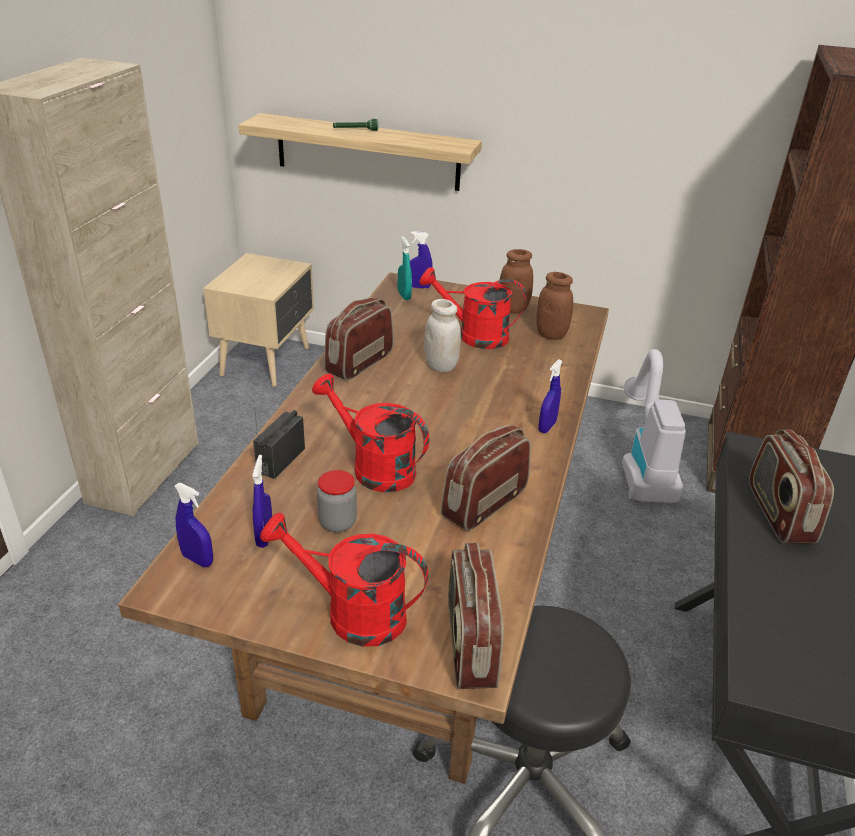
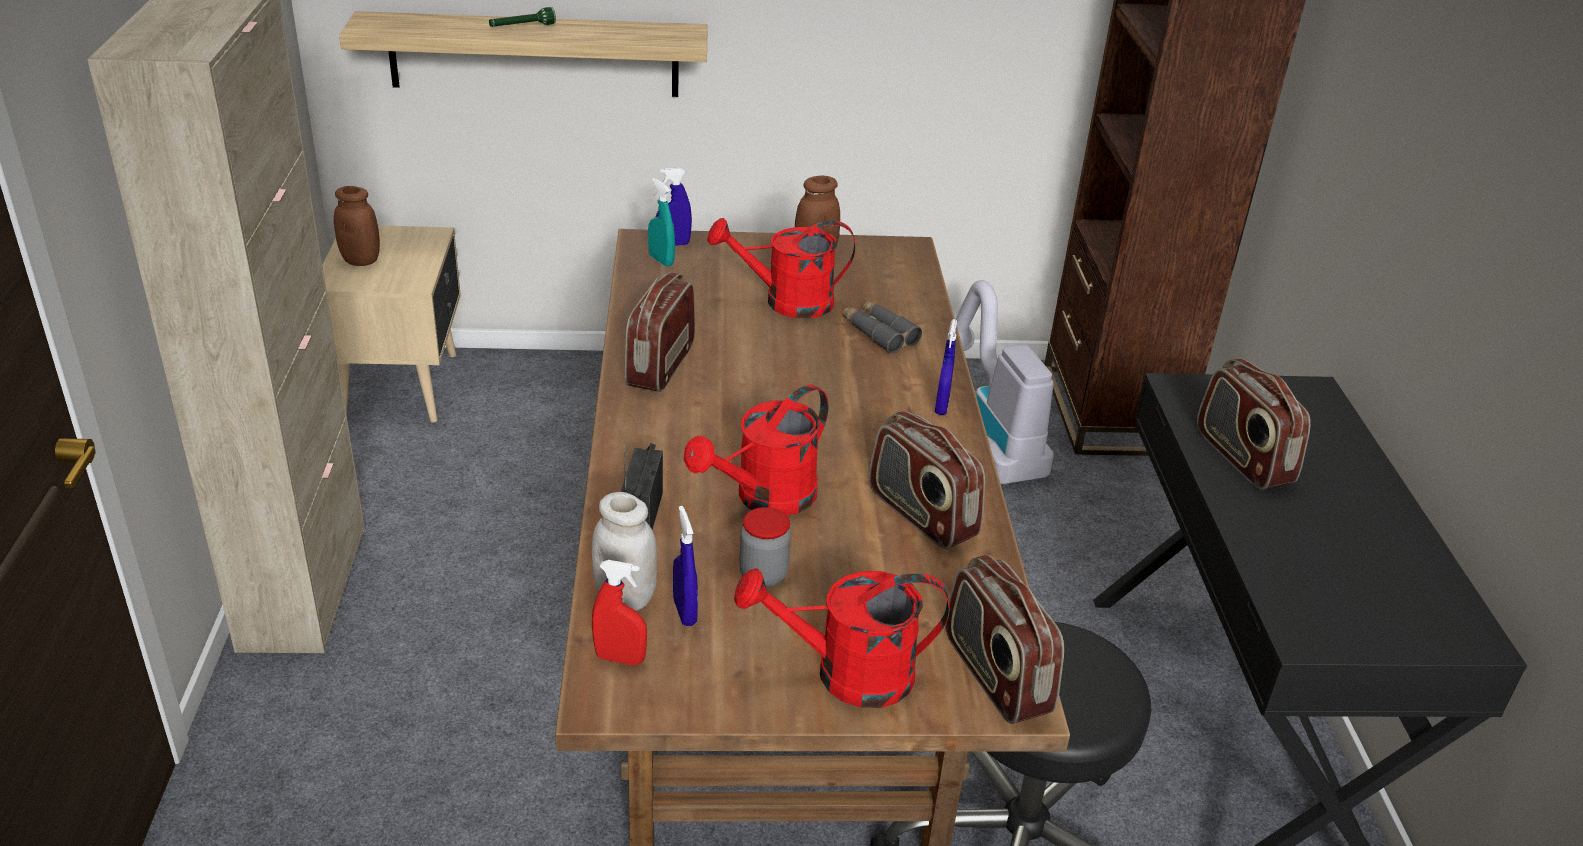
camera: 20 degrees left, 0 degrees up
blue spray bottle [174,483,213,567] -> red spray bottle [592,560,647,665]
red watering can [312,374,429,492] -> red watering can turned 60 degrees counterclockwise [684,384,829,515]
white jar [424,299,461,372] -> white jar moved to [592,492,657,611]
radio [441,425,531,531] -> radio turned 60 degrees counterclockwise [869,411,985,549]
brown jar [536,272,573,340] -> brown jar moved to [334,186,380,266]
none -> grey binoculars [842,300,922,353]

